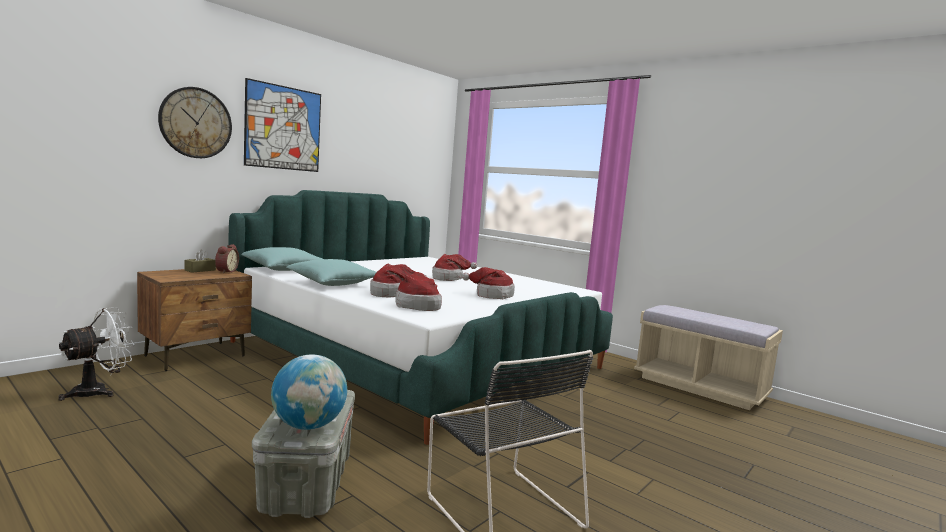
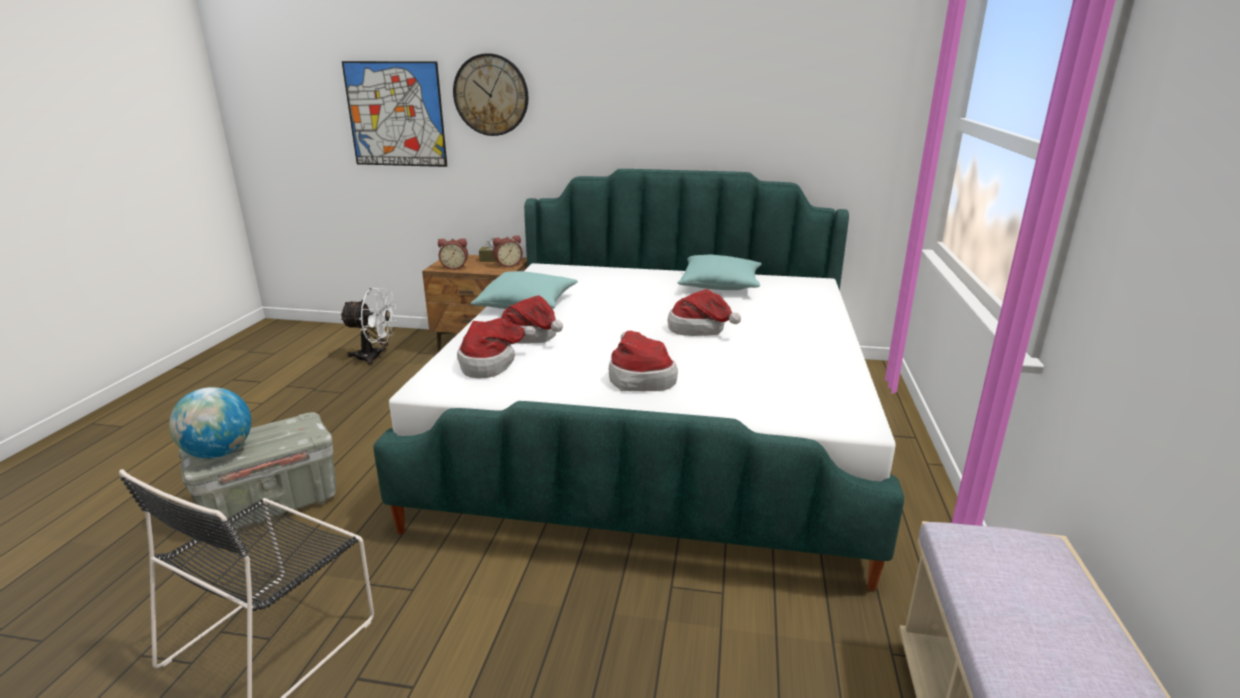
camera: 60 degrees right, 15 degrees up
turquoise pillow [241,247,322,271] -> turquoise pillow moved to [678,255,762,290]
picture [244,78,321,172] -> picture moved to [342,61,447,167]
none -> alarm clock [438,238,468,270]

